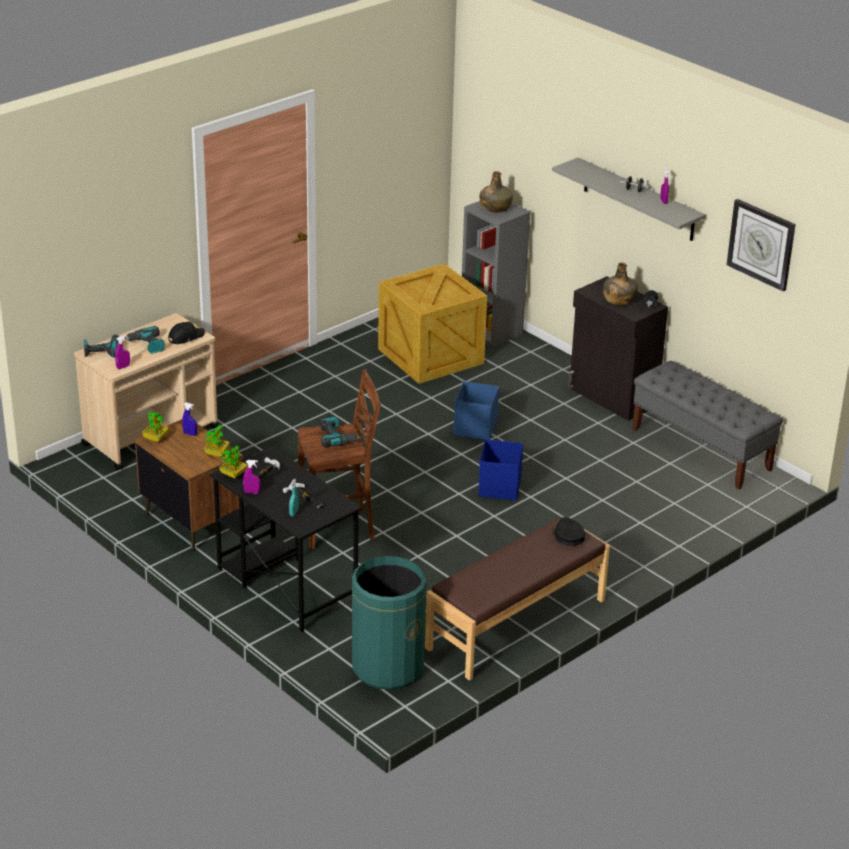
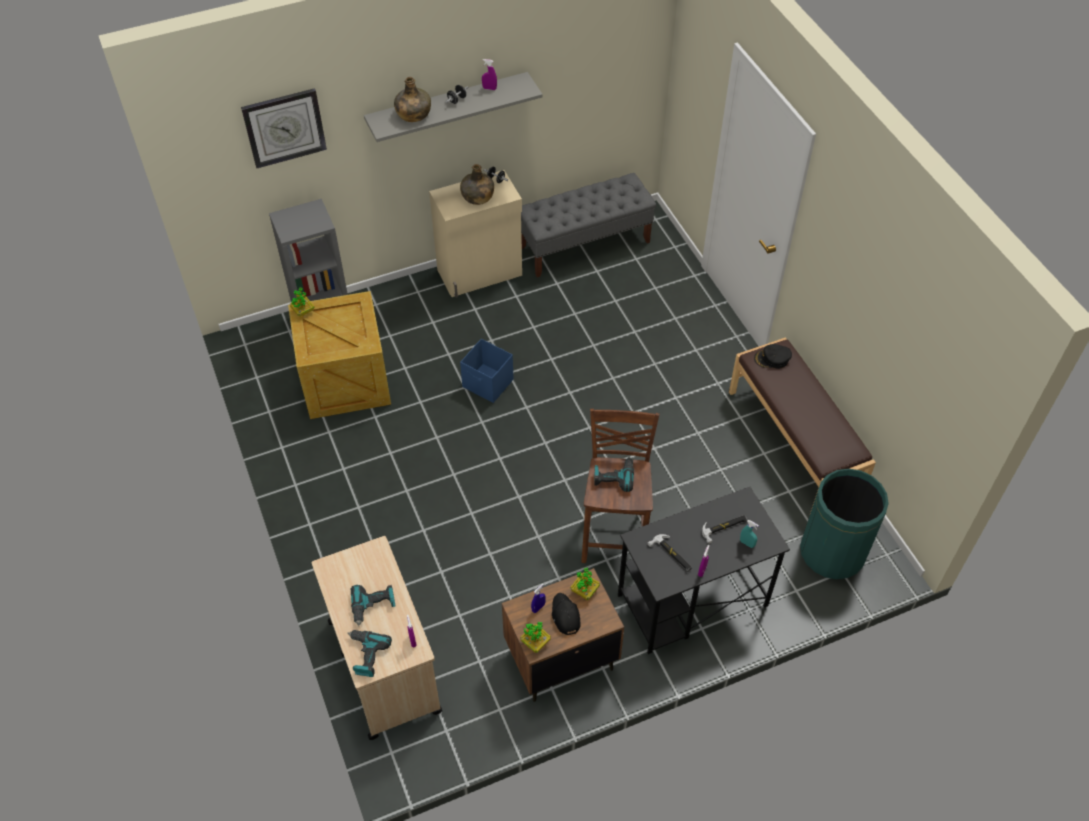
camera: 70 degrees left, 20 degrees up
black cap [168,322,205,344] -> black cap moved to [552,593,581,635]
potted plant [220,446,248,478] -> potted plant moved to [290,287,315,317]
blue storage box [478,439,523,501] -> none
green bottle [479,171,513,213] -> green bottle moved to [394,77,431,122]
black cabinet [568,276,668,421] -> beige cabinet [429,170,522,298]
wall clock [727,199,796,292] -> wall clock moved to [241,88,327,168]

